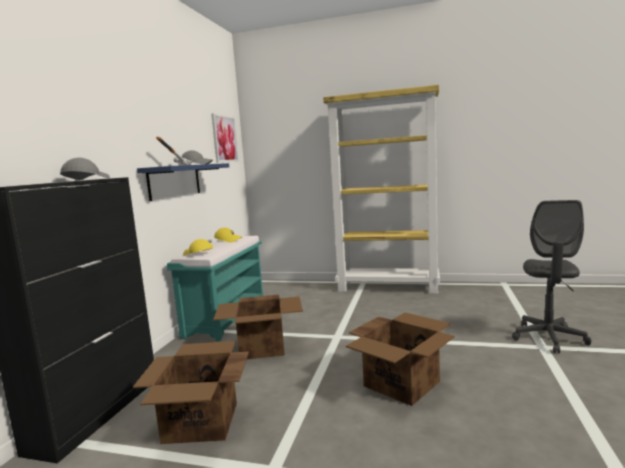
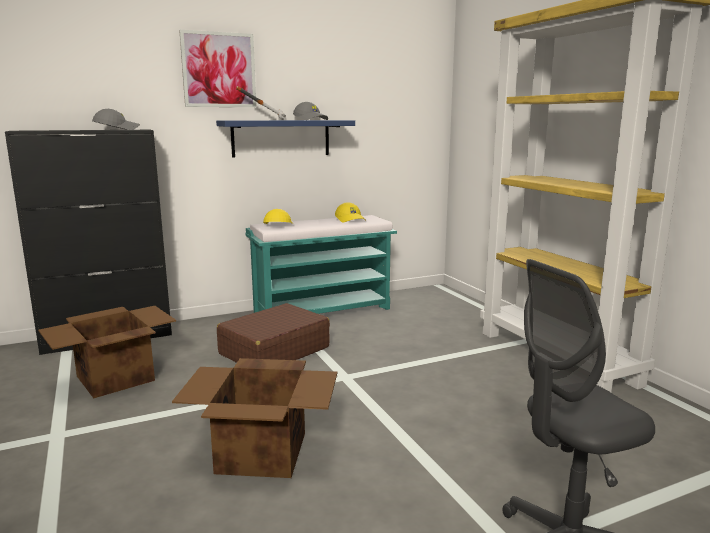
camera: 50 degrees right, 5 degrees up
picture [211,113,239,162] -> picture moved to [179,30,256,107]
cardboard box [213,294,303,359] -> brown suitcase [217,303,330,363]

